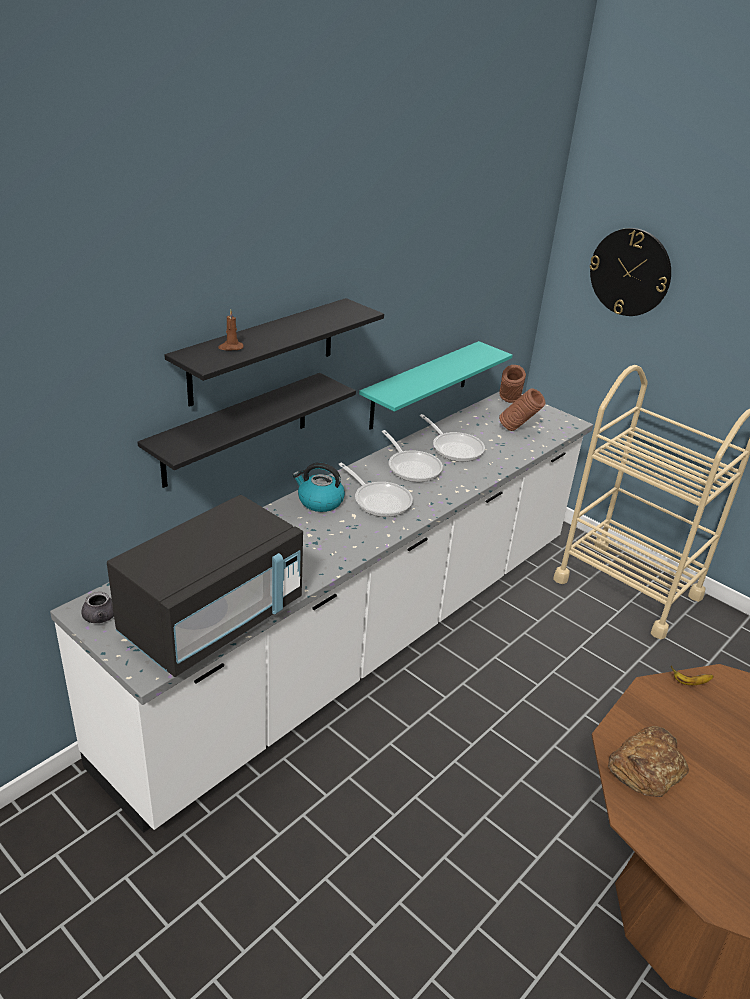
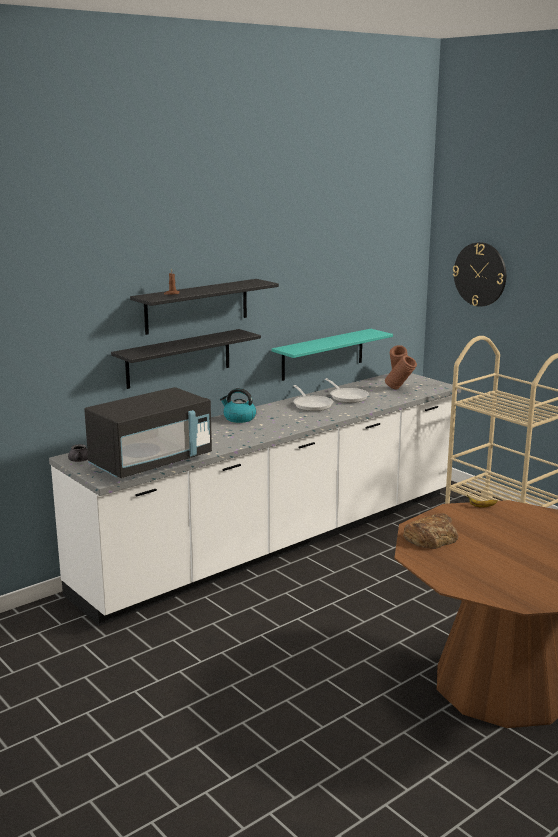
camera: 10 degrees right, 15 degrees down
frying pan [338,463,413,517] -> none

